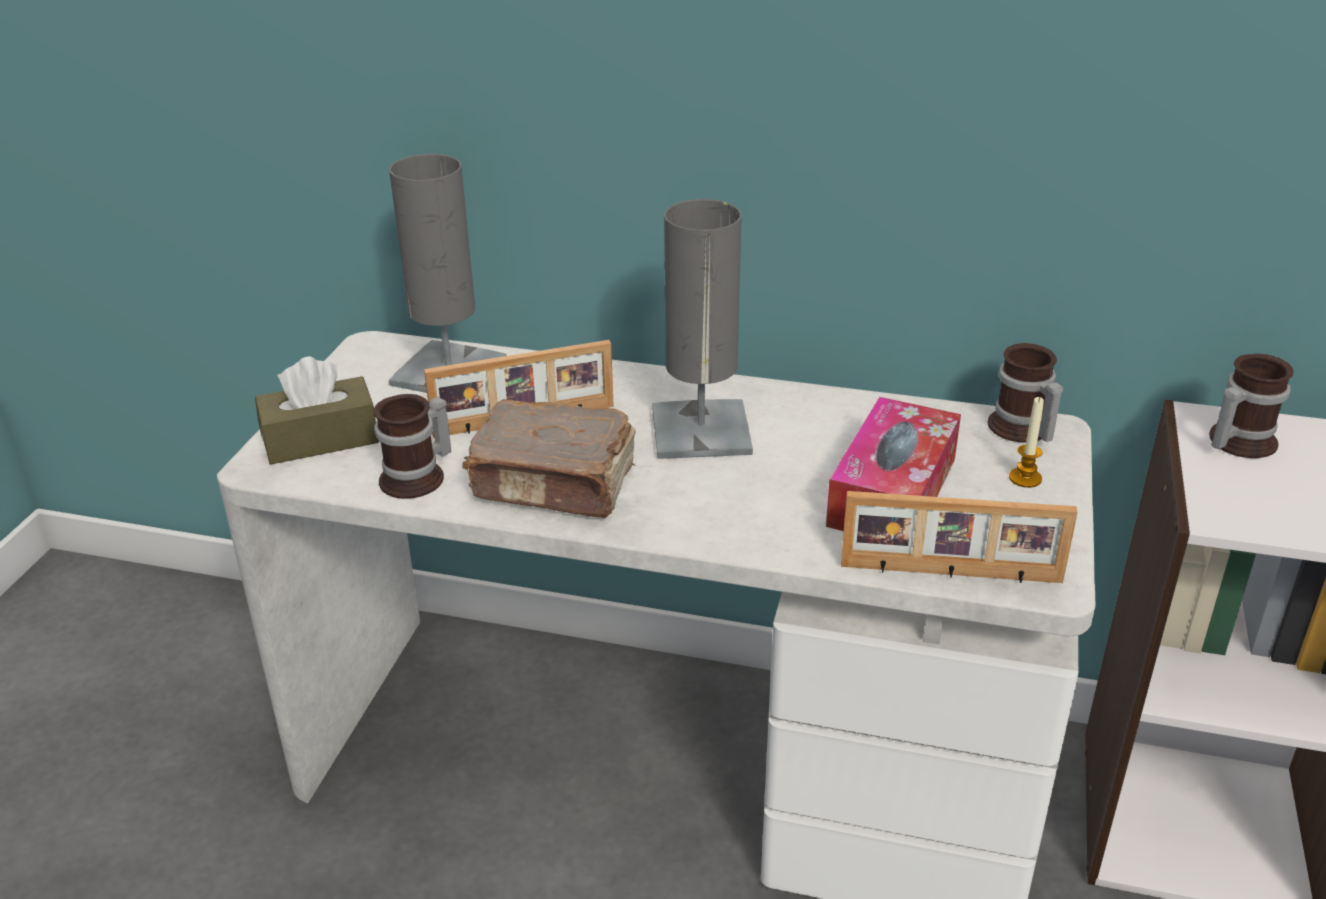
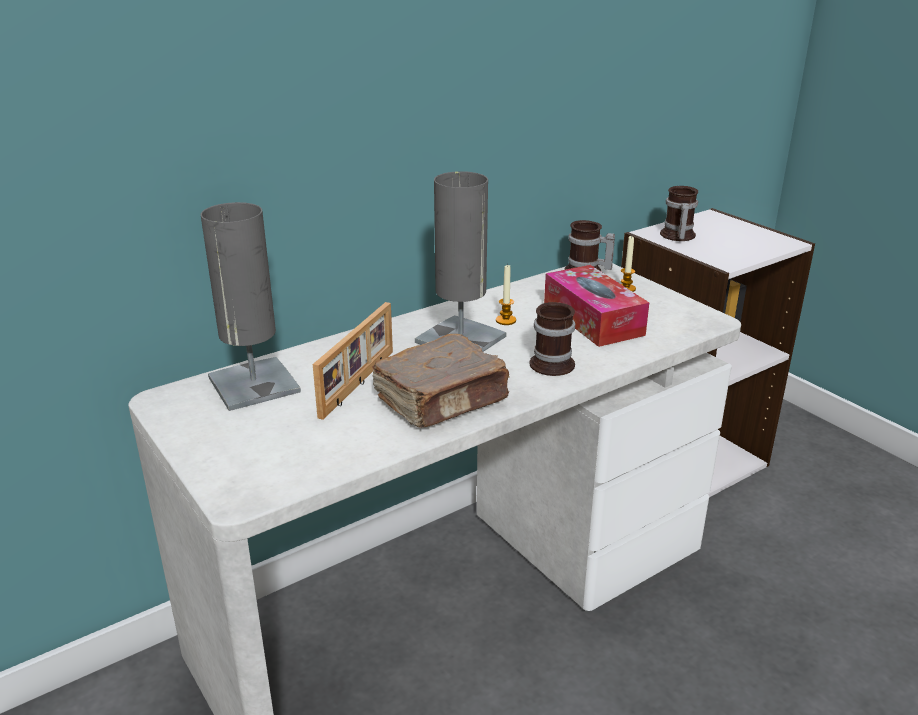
camera: 50 degrees left, 5 degrees down
brown tissue box [255,356,379,464] -> none
mug [373,394,451,499] -> mug moved to [529,302,575,376]
picture frame [841,491,1077,583] -> none
none -> candle [496,264,516,325]

